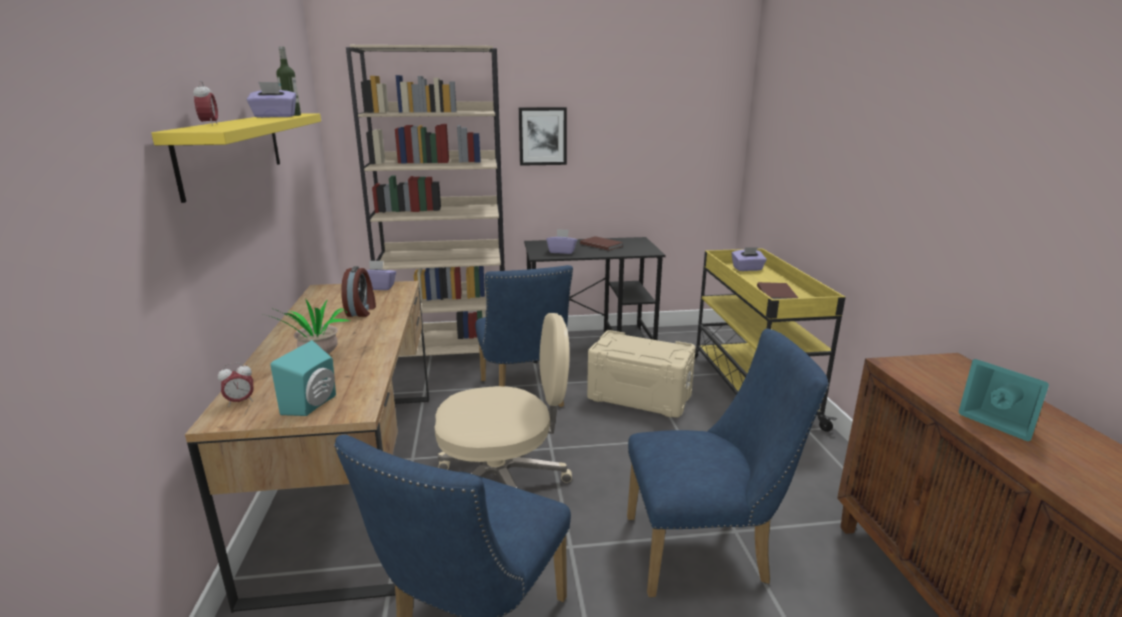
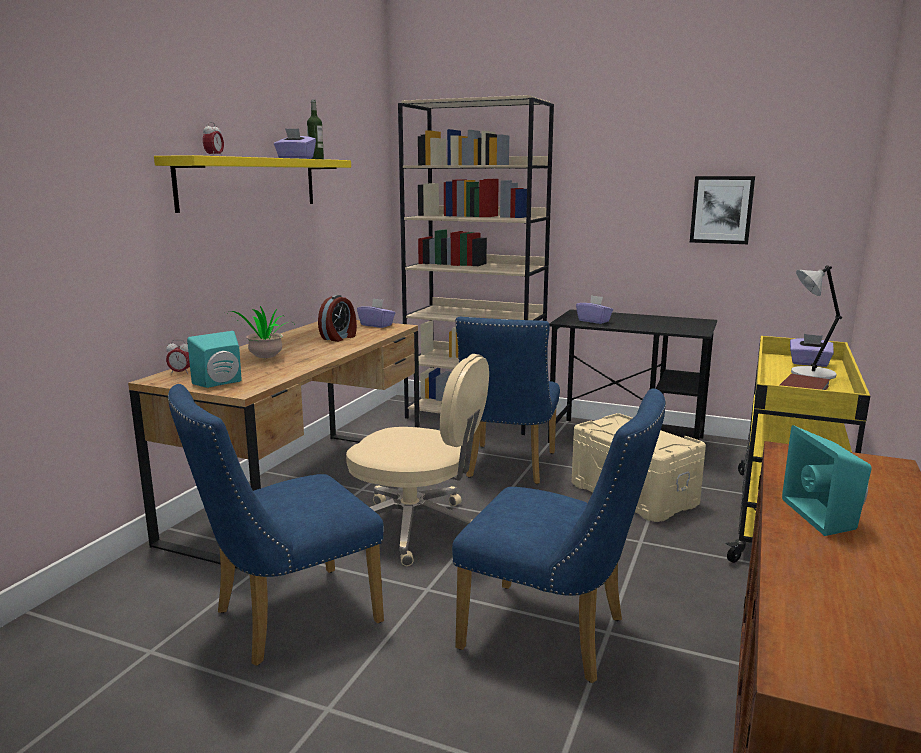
camera: 30 degrees right, 5 degrees down
picture [519,107,567,166] -> picture moved to [690,176,755,244]
brown book [580,236,623,251] -> none
none -> grey table lamp [791,265,842,379]

